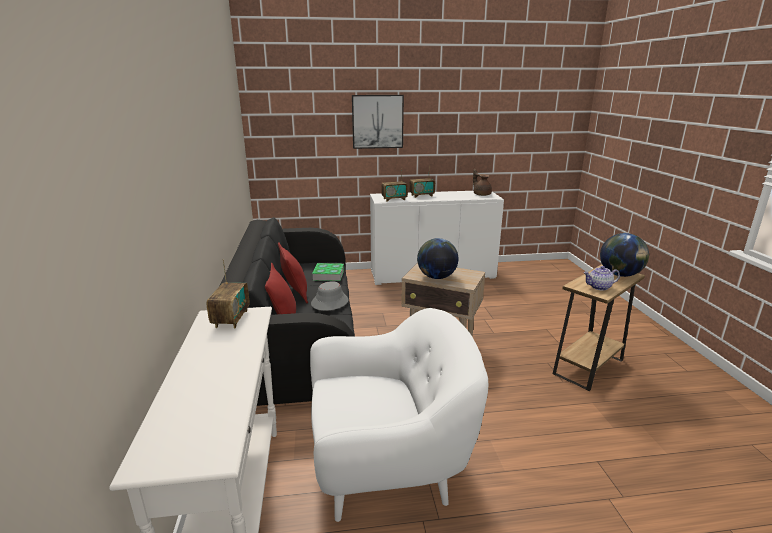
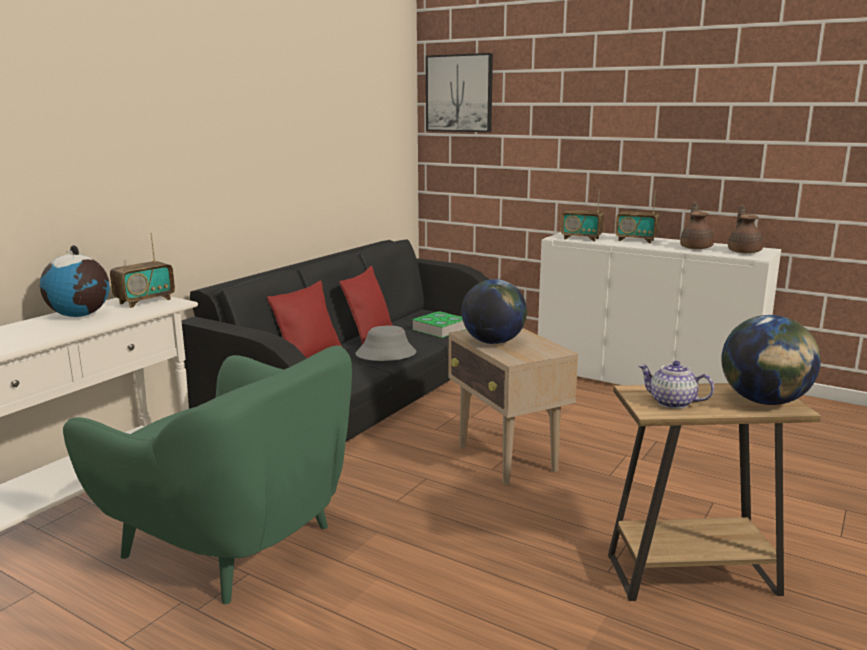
camera: 40 degrees right, 5 degrees down
white armchair [310,308,488,522] -> green armchair [63,346,352,604]
picture [352,95,404,149] -> picture moved to [426,53,493,132]
none -> globe [40,245,110,317]
none -> brown teapot [680,202,714,249]

